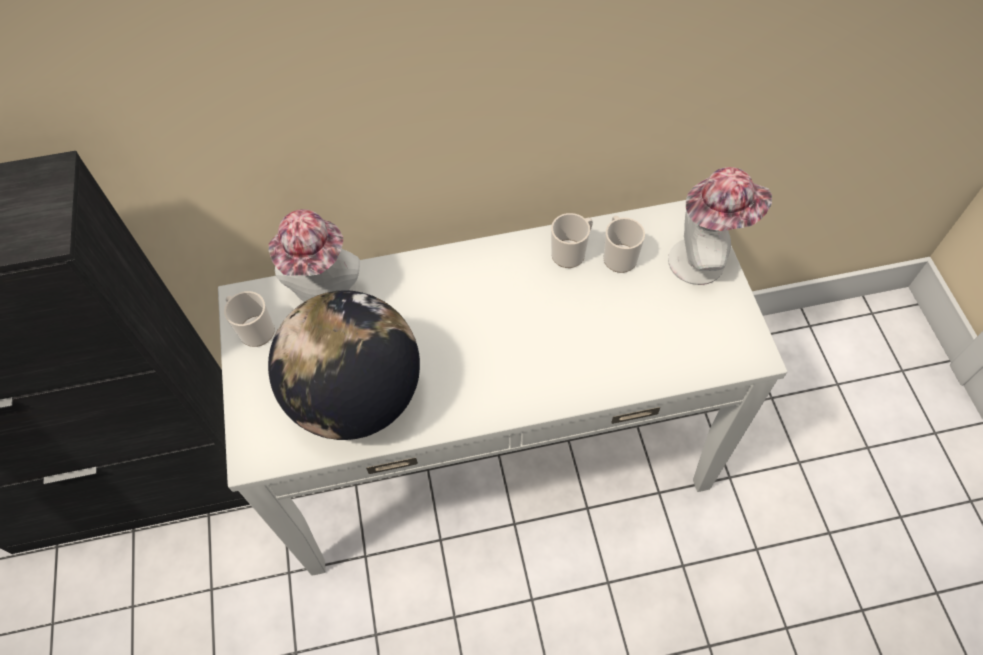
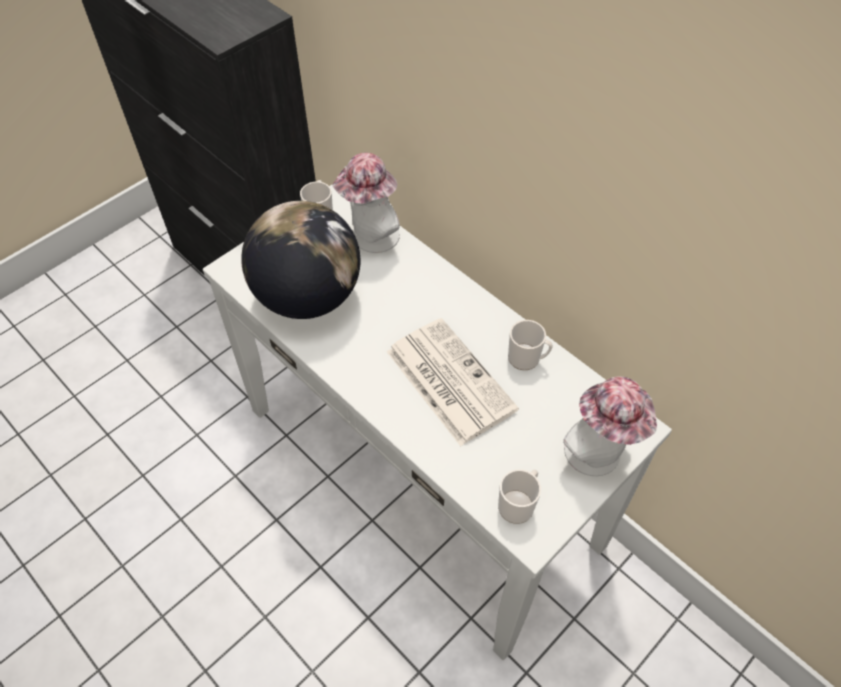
camera: 55 degrees right, 5 degrees down
mug [604,215,645,273] -> mug moved to [498,469,541,524]
none -> newspaper [387,318,519,446]

